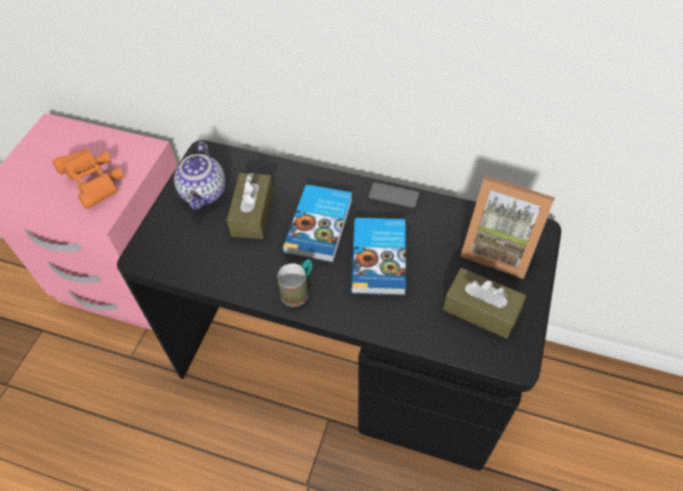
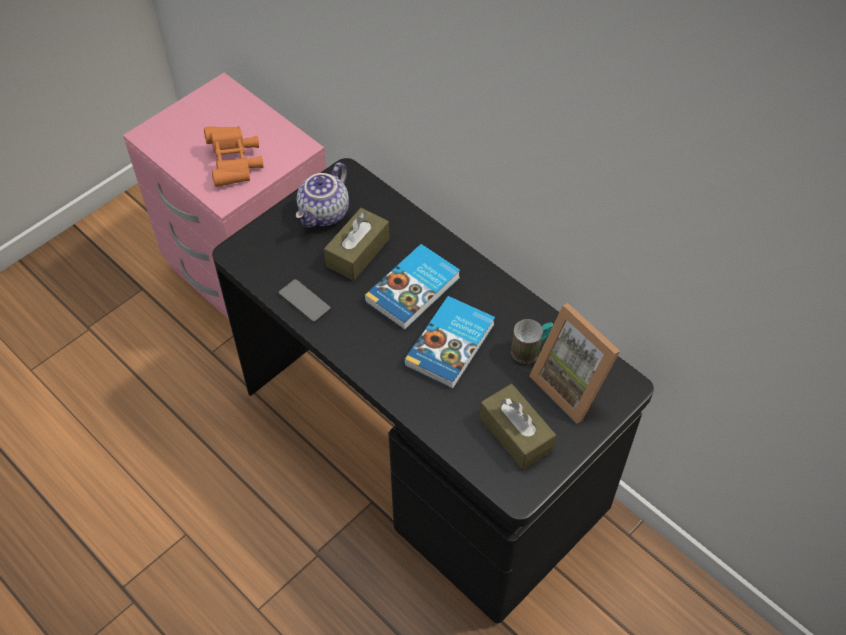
camera: 25 degrees right, 0 degrees up
mug [277,259,313,307] -> mug moved to [511,319,553,364]
phone [368,182,420,209] -> phone moved to [278,279,331,323]

